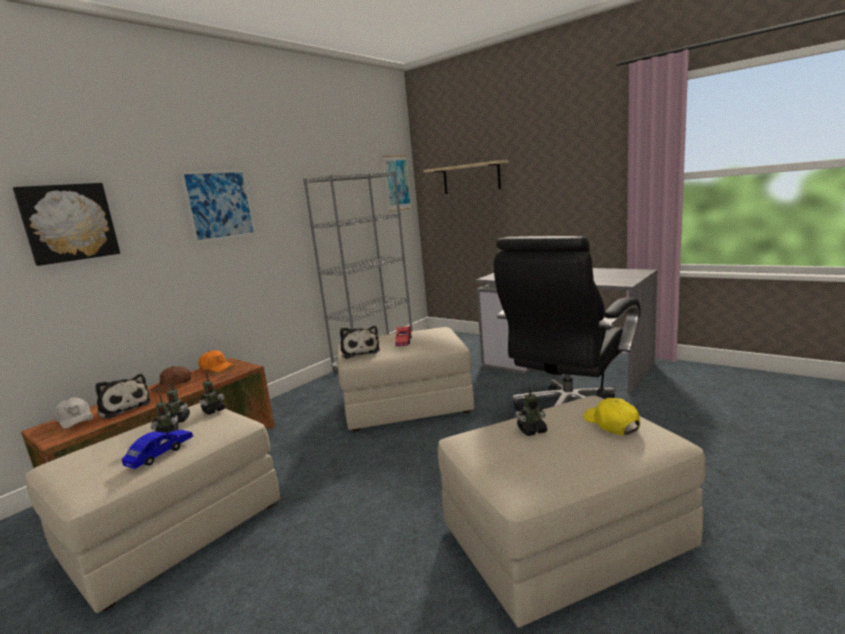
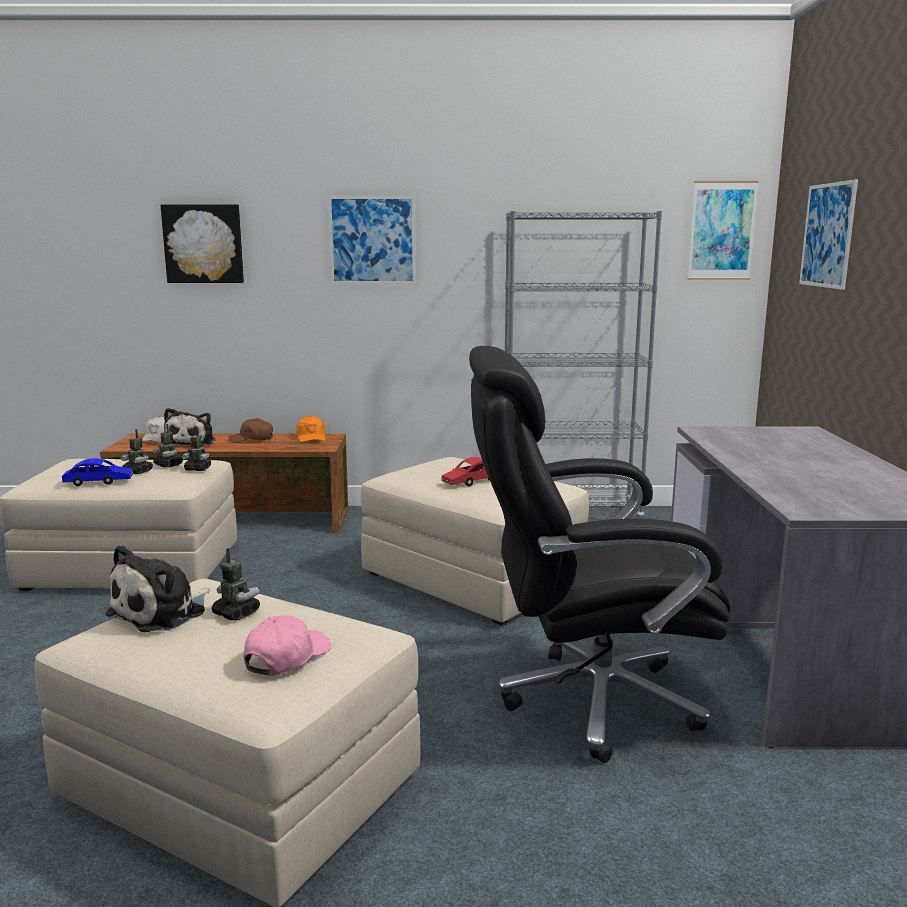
camera: 50 degrees right, 0 degrees up
plush toy [340,326,380,359] -> plush toy moved to [106,545,210,632]
beige shelf [424,160,508,194] -> picture [799,179,858,290]
yellow cap [583,398,640,435] -> pink cap [244,615,331,676]

